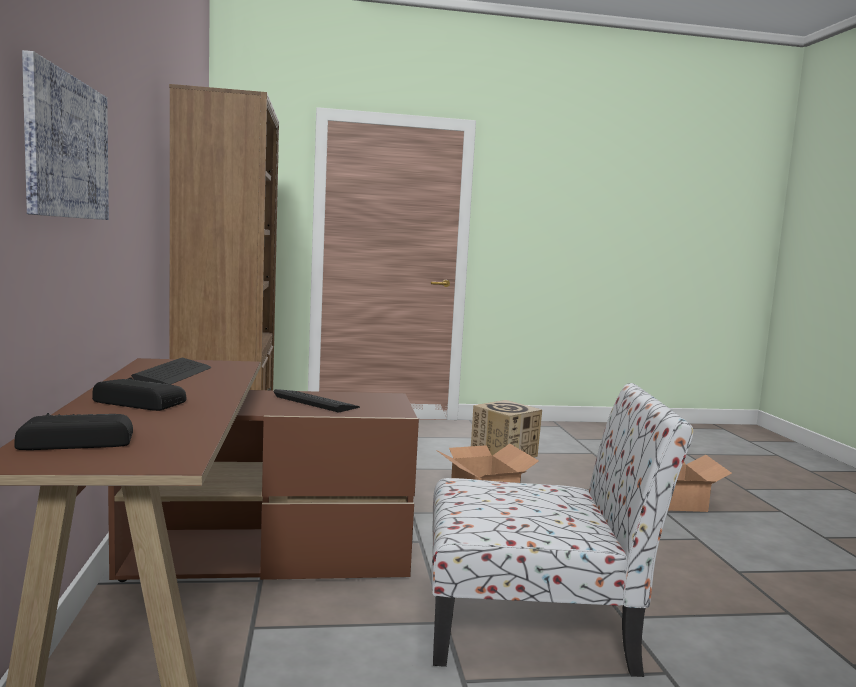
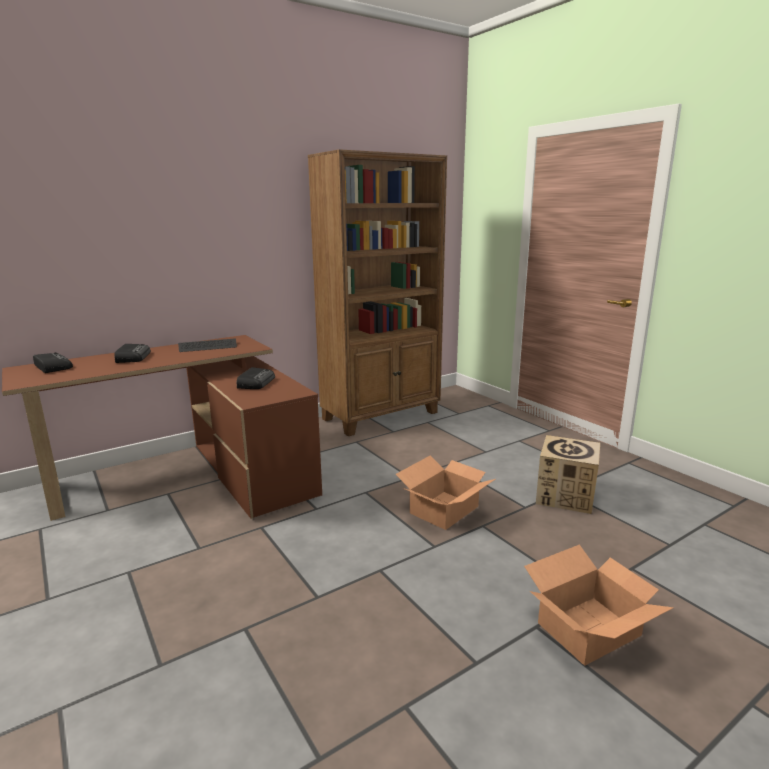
camera: 65 degrees right, 10 degrees up
picture [22,50,109,220] -> none
keyboard [273,389,360,412] -> radio [237,367,275,389]
chair [432,383,693,677] -> none

